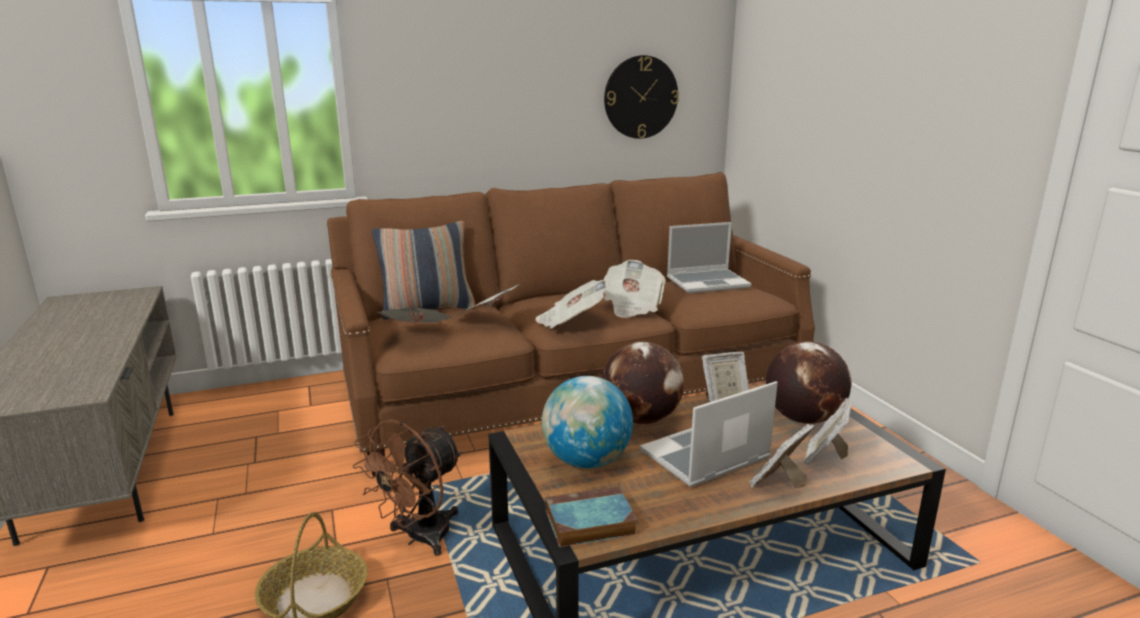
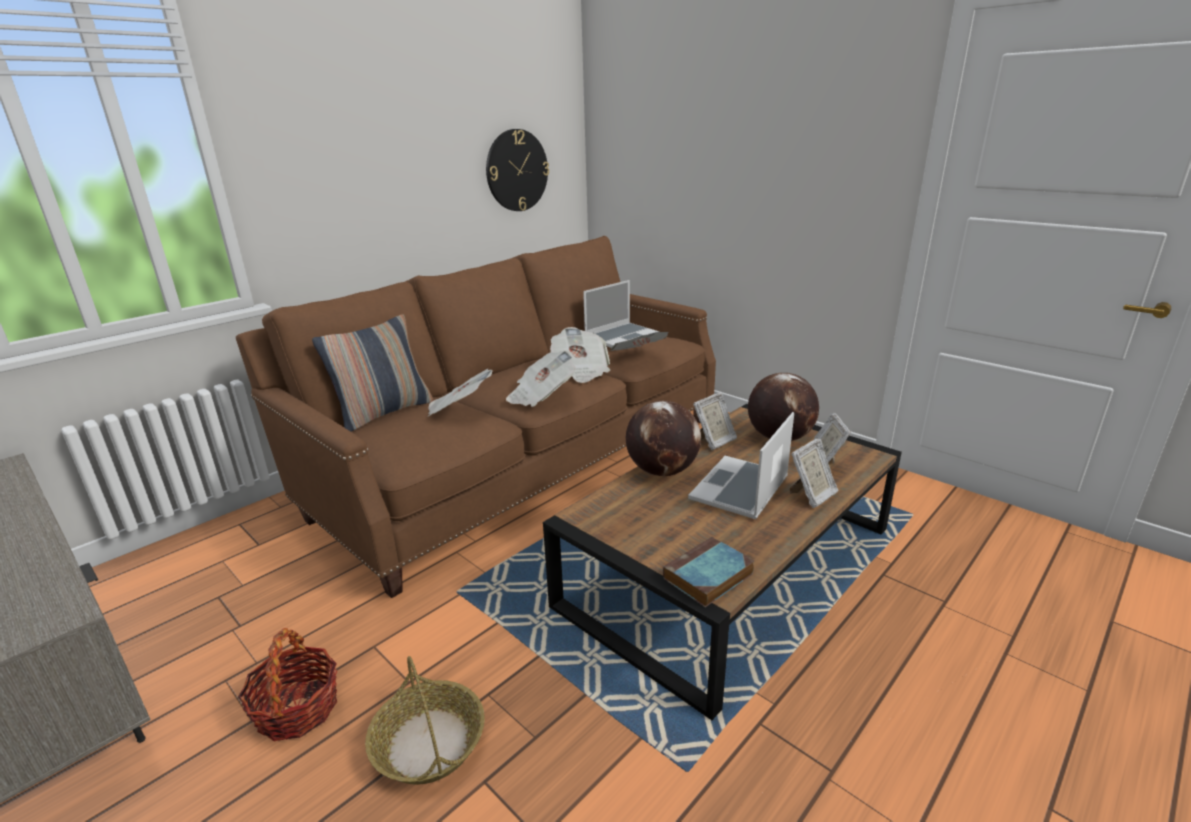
camera: 25 degrees left, 5 degrees up
brown fan [353,419,462,556] -> none
newspaper [376,308,452,323] -> newspaper moved to [610,332,669,351]
globe [542,376,633,468] -> none
picture frame [749,424,815,488] -> picture frame turned 150 degrees counterclockwise [790,439,838,508]
none -> basket [238,628,337,741]

